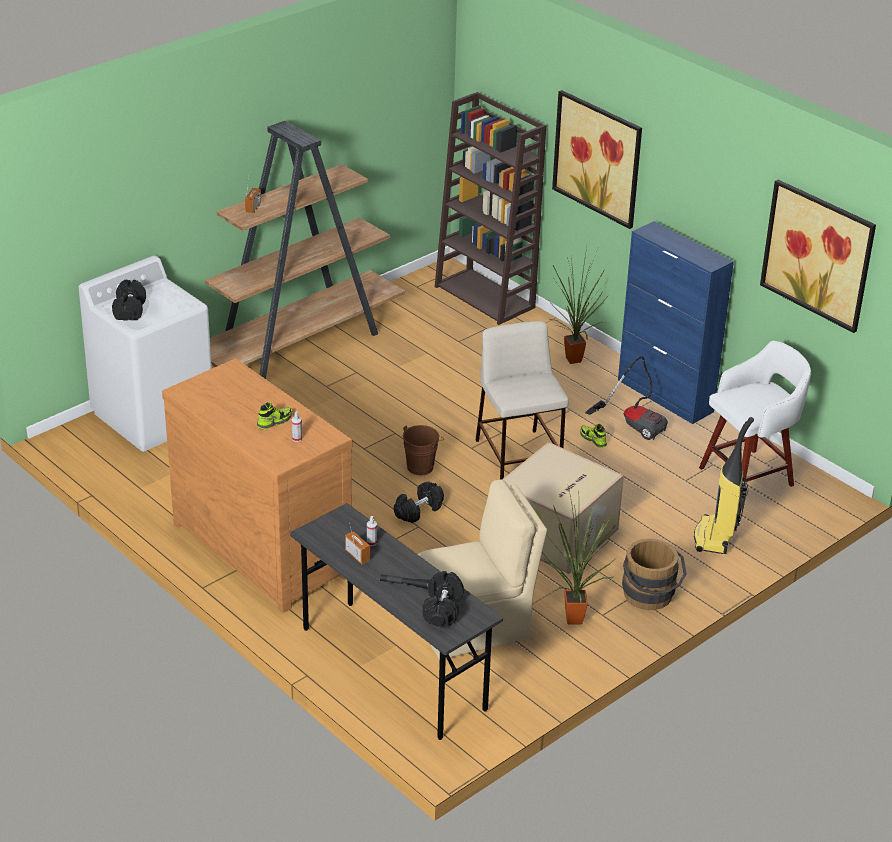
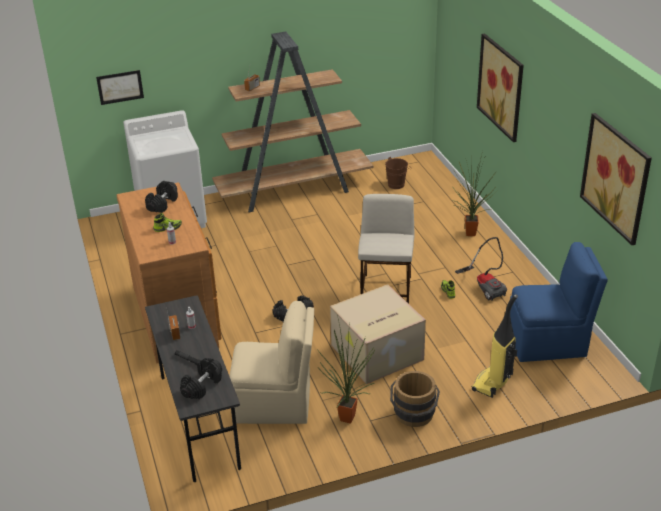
camera: 25 degrees right, 0 degrees up
black dumbbell [112,279,146,321] -> black dumbbell moved to [145,181,178,213]
brown bucket [403,425,444,475] -> brown bucket moved to [385,157,409,189]
brown bookcase [435,92,546,325] -> none
blue cabinet [618,221,734,424] -> none
white stool [699,341,811,487] -> blue chair [510,242,608,362]
none -> picture [96,70,144,105]

